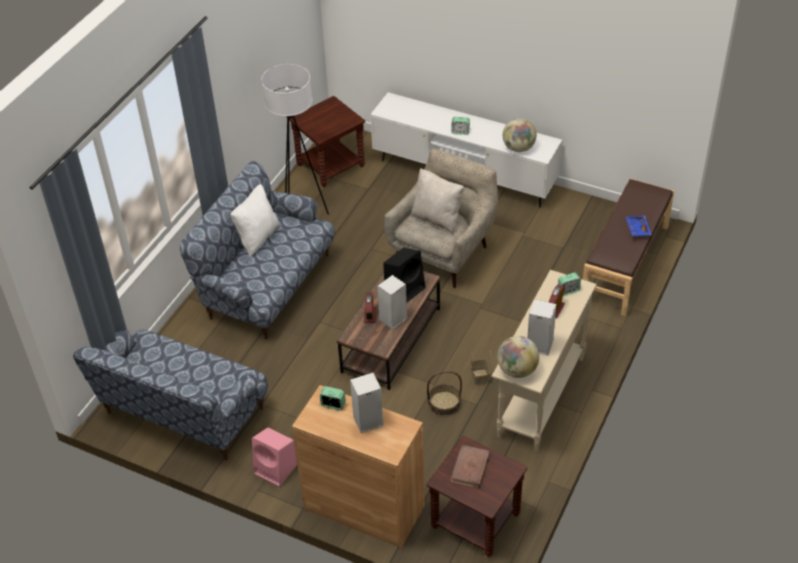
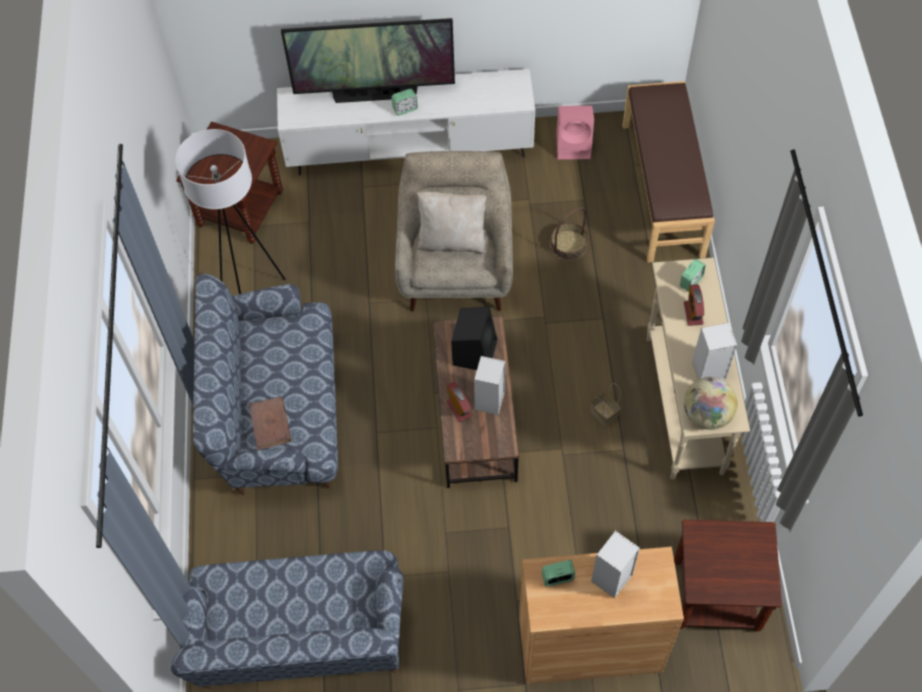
camera: 30 degrees left, 15 degrees up
white pillow [230,184,281,257] -> none
pink speaker [252,428,297,487] -> pink speaker moved to [556,106,594,160]
basket [427,371,462,417] -> basket moved to [551,208,588,260]
brown book [450,445,491,488] -> brown book moved to [249,397,291,450]
globe [503,118,536,152] -> none
blue tray [626,216,652,236] -> none
none -> television [281,18,455,103]

